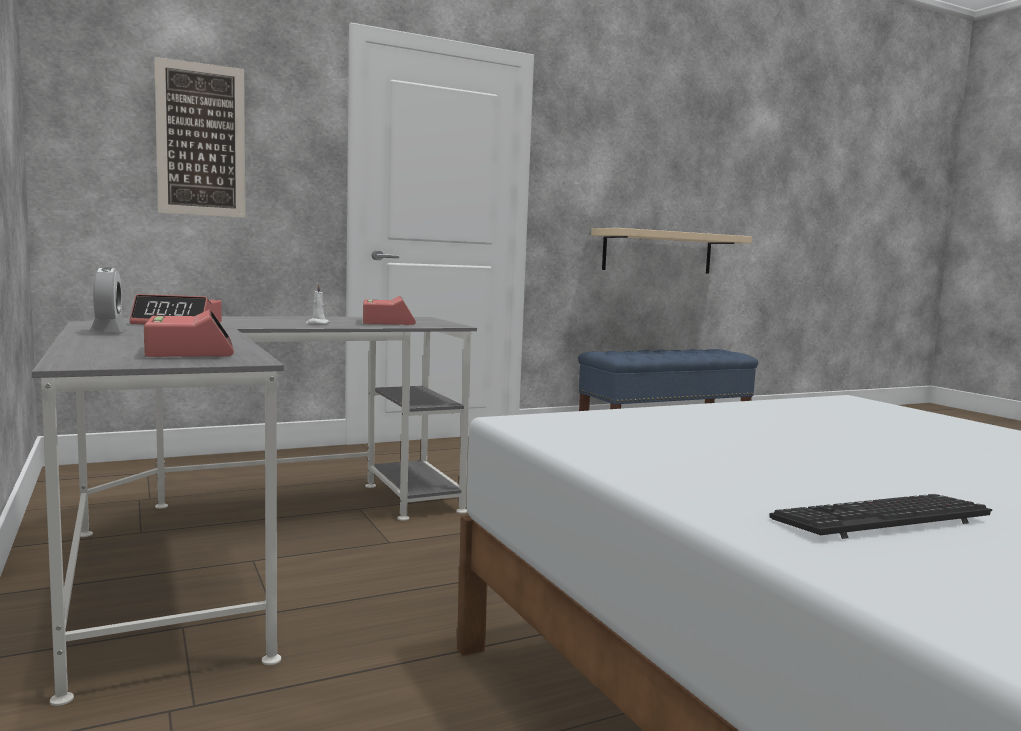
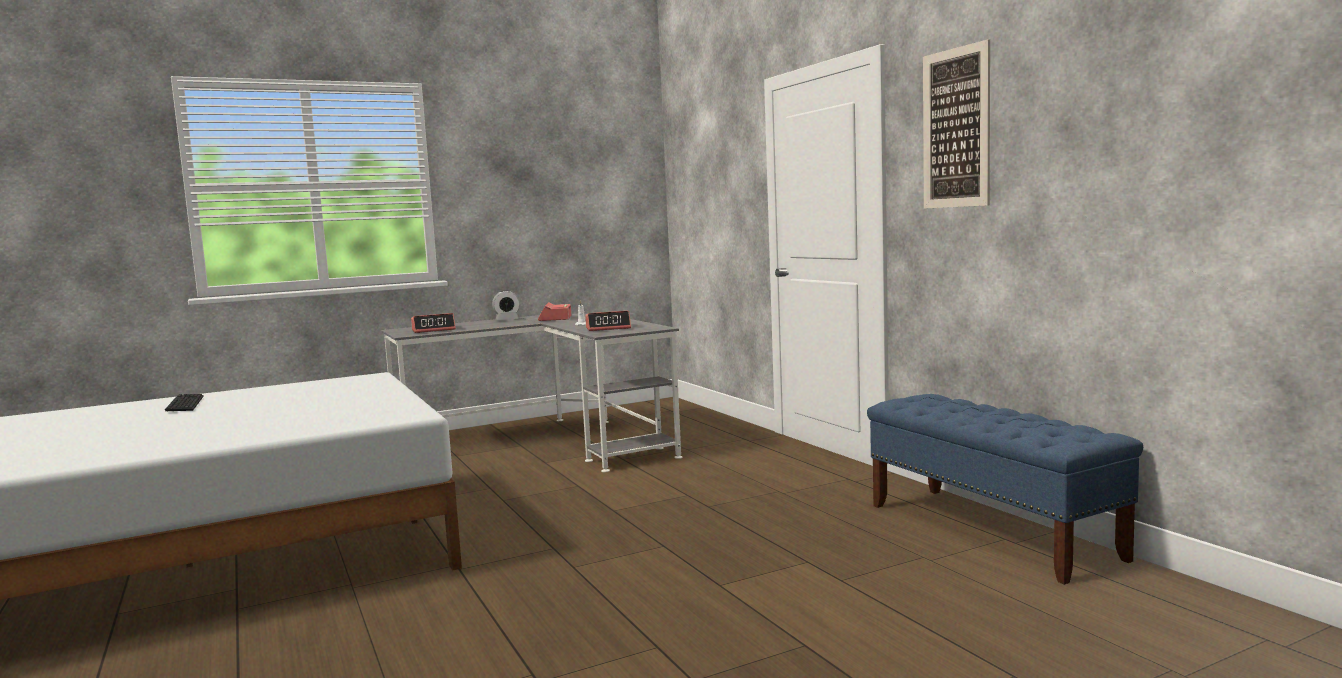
camera: 90 degrees right, 0 degrees up
picture [154,57,245,218] -> picture moved to [923,39,990,209]
beige shelf [591,228,752,274] -> none

